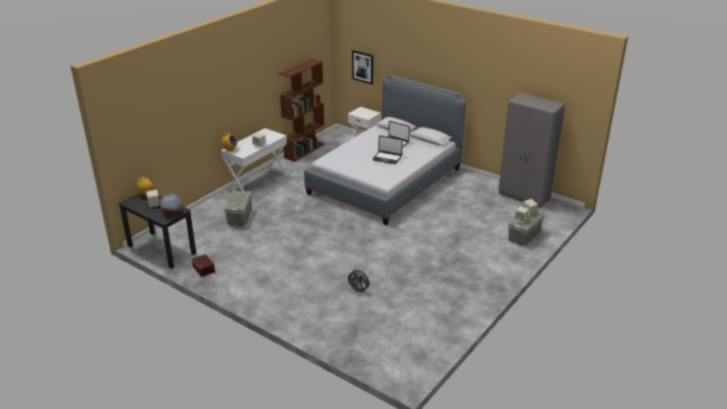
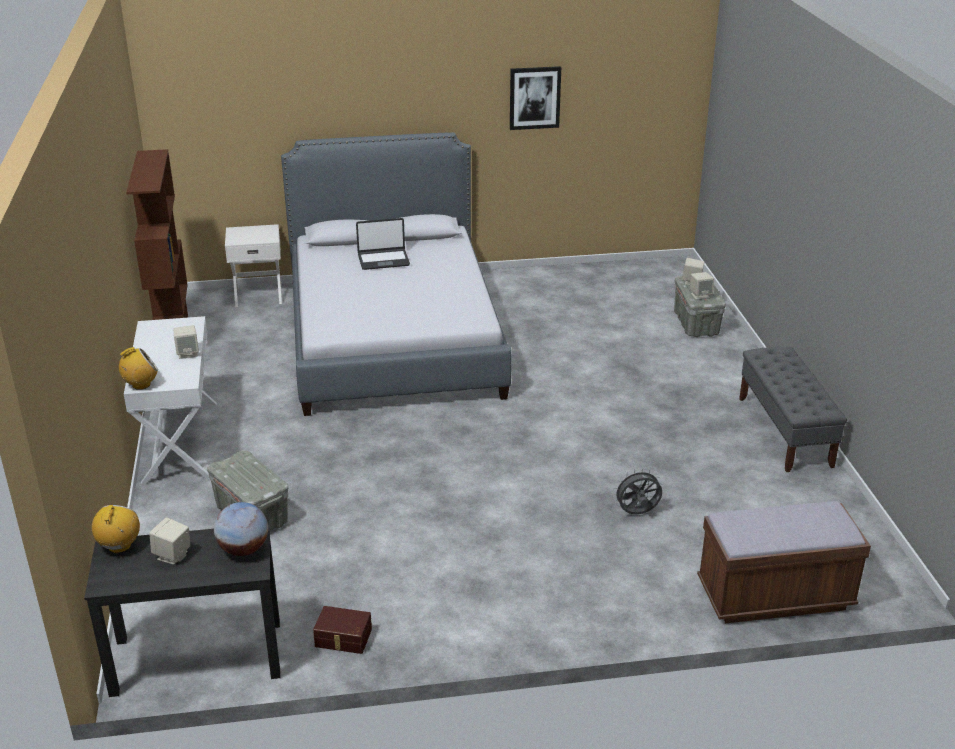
camera: 45 degrees left, 0 degrees up
picture [352,50,373,84] -> picture moved to [510,66,561,130]
laptop [373,135,403,164] -> none
grey wardrobe [499,93,565,208] -> none
none -> brown bench [697,501,871,623]
none -> grey bench [739,347,847,472]

